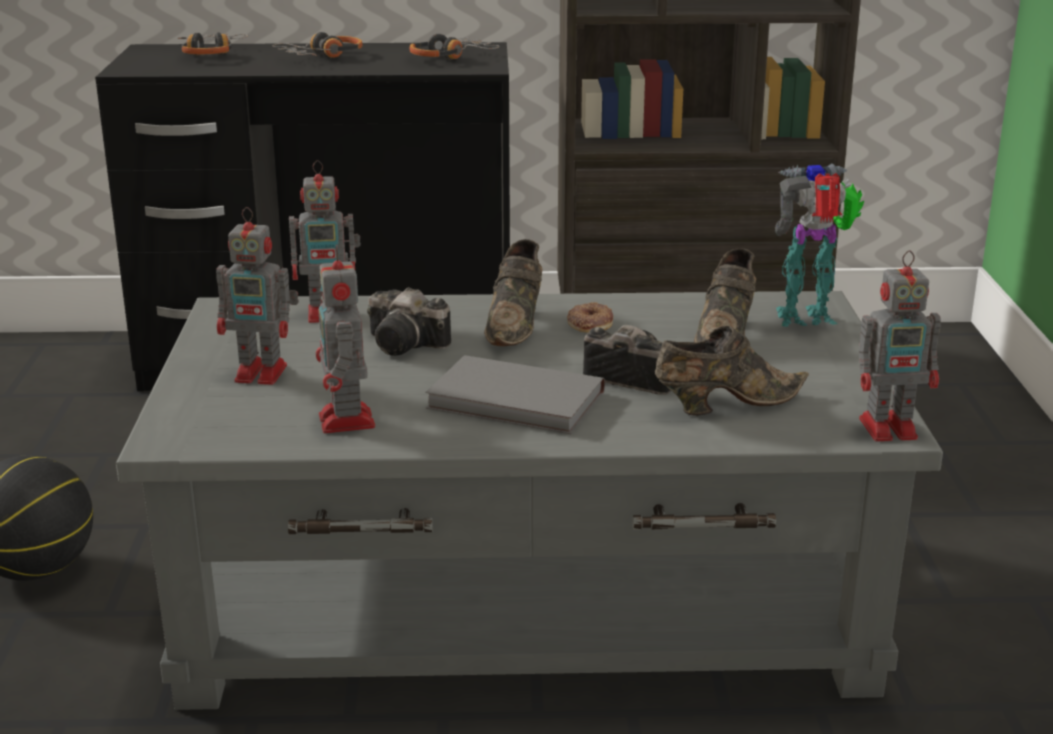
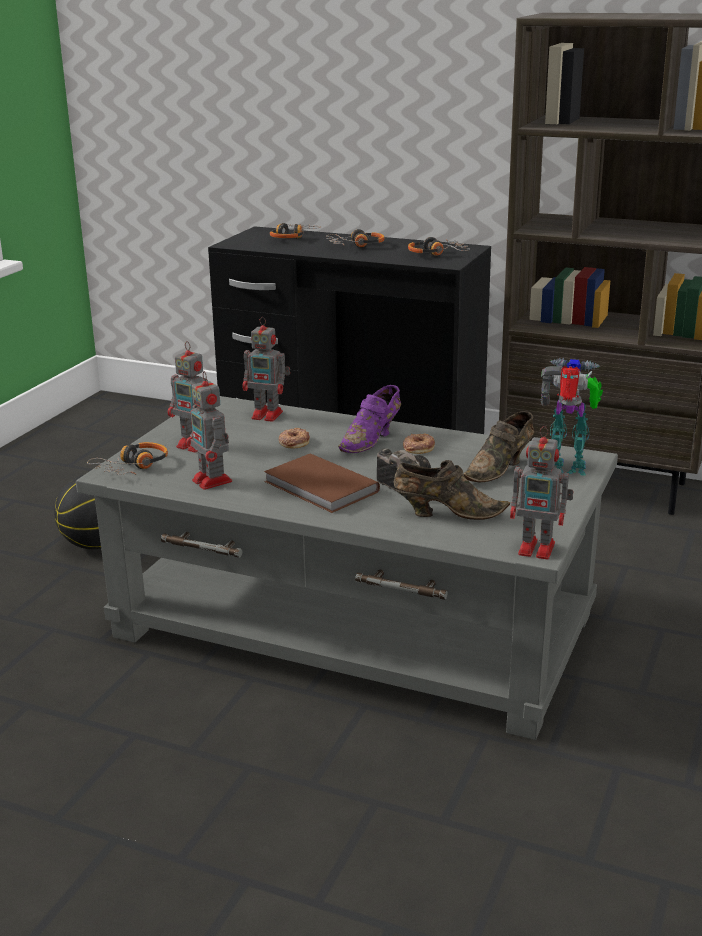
camera: 25 degrees right, 0 degrees up
toy robot [316,244,375,434] -> toy robot turned 45 degrees counterclockwise [186,371,232,490]
camera [367,287,451,356] -> donut [279,428,310,448]
grey book [425,355,605,434] -> brown book [264,454,380,513]
brown shoe [484,239,542,346] -> purple shoe [338,385,401,453]
none -> headphones [87,442,168,475]

